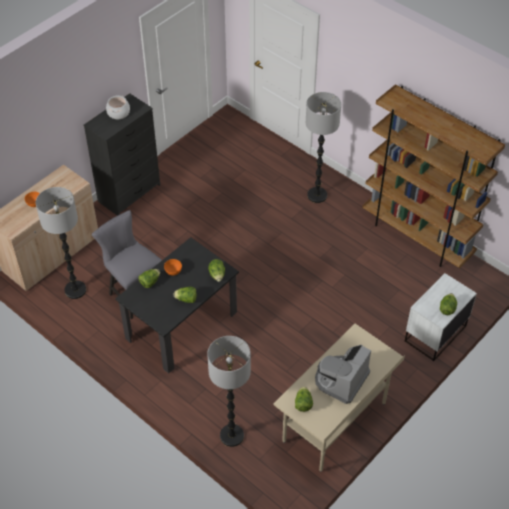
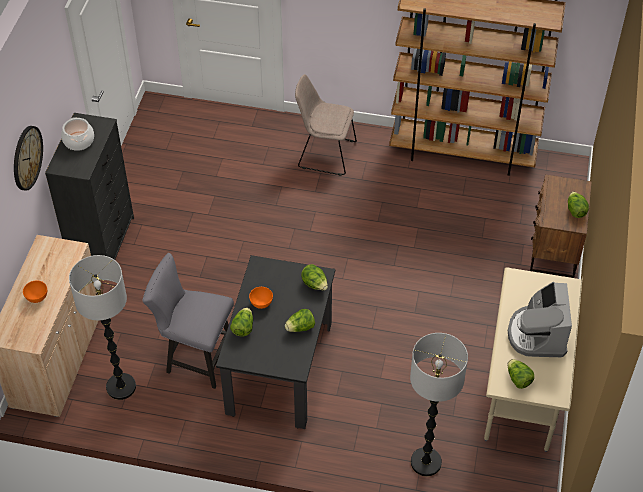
camera: 30 degrees left, 0 degrees up
floor lamp [306,92,341,203] -> beige chair [295,74,357,176]
white nightstand [405,273,477,361] -> brown nightstand [530,174,592,278]
none -> wall clock [14,126,43,191]

